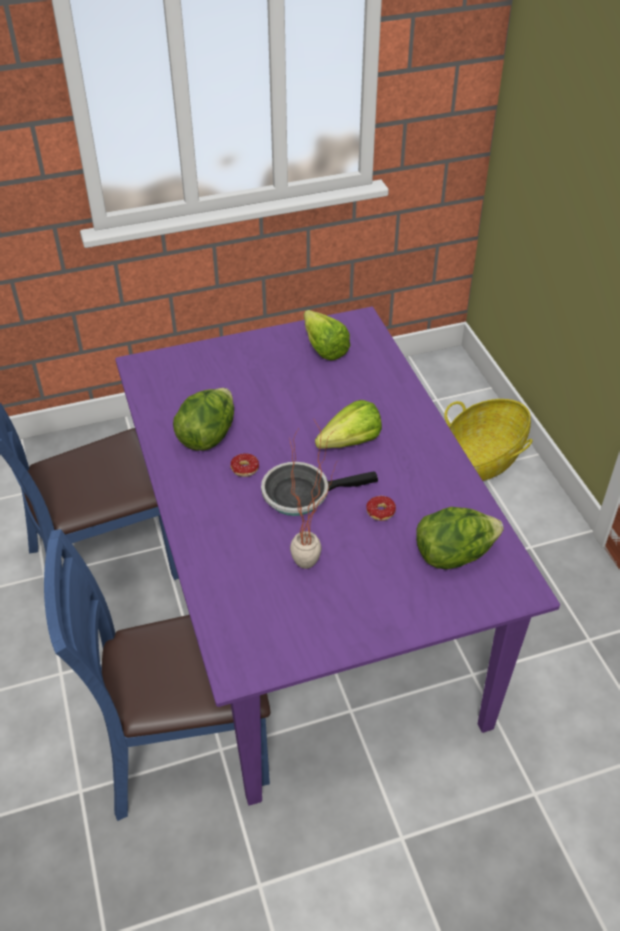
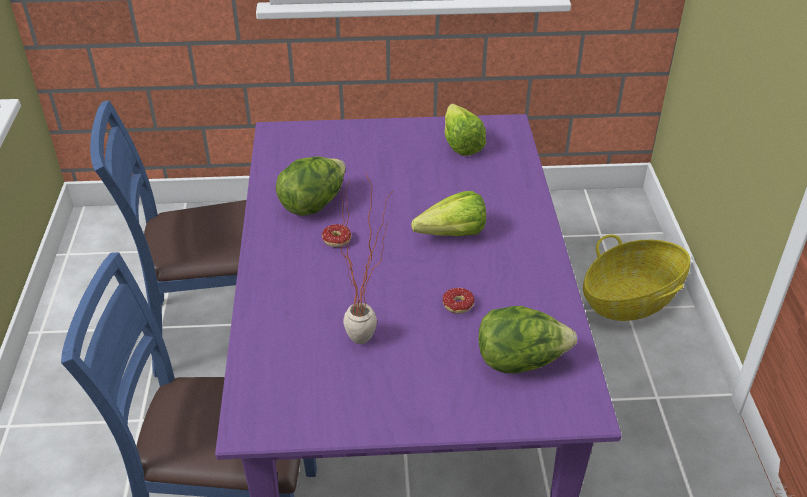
camera: 15 degrees right, 5 degrees down
frying pan [261,462,378,516] -> none

